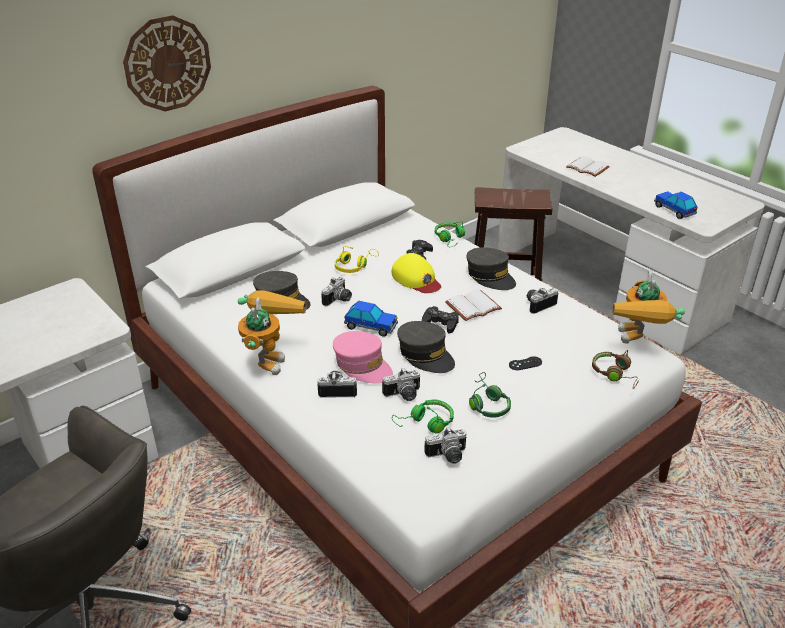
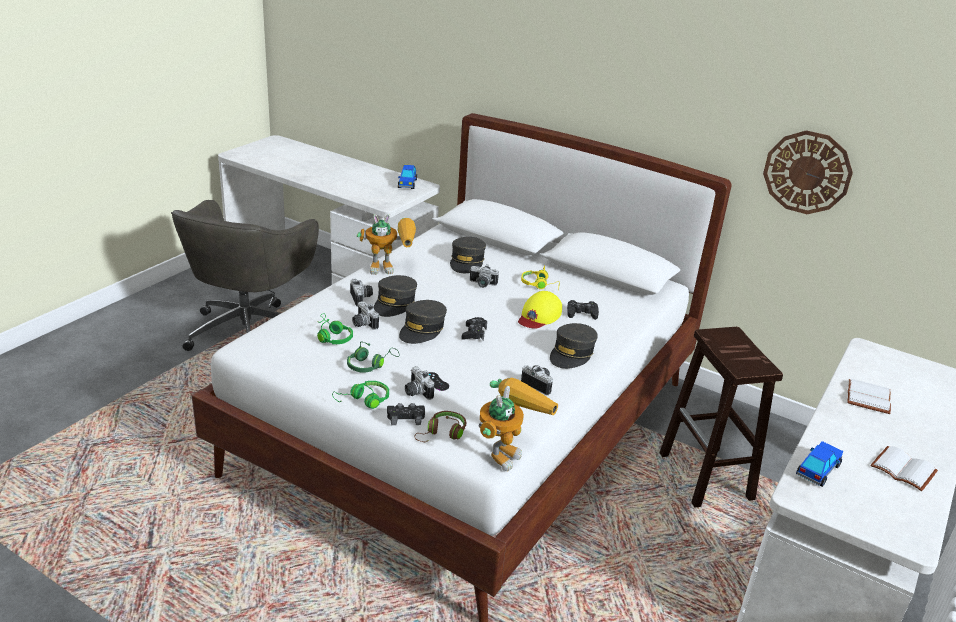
camera: 70 degrees right, 5 degrees down
wall clock [123,15,211,112] -> wall clock moved to [763,130,853,214]
pink cap [333,331,393,384] -> grey cap [374,275,417,317]
toy car [344,301,398,337] -> toy car moved to [398,165,417,189]
camera [424,427,466,464] -> camera moved to [405,366,434,400]
green headphones [435,221,465,247] -> green headphones moved to [332,381,389,409]
white book [445,289,502,321] -> white book moved to [871,446,938,491]
toy robot [612,271,685,344] -> toy robot turned 135 degrees clockwise [479,377,558,471]
none -> black game controller [387,403,425,425]

